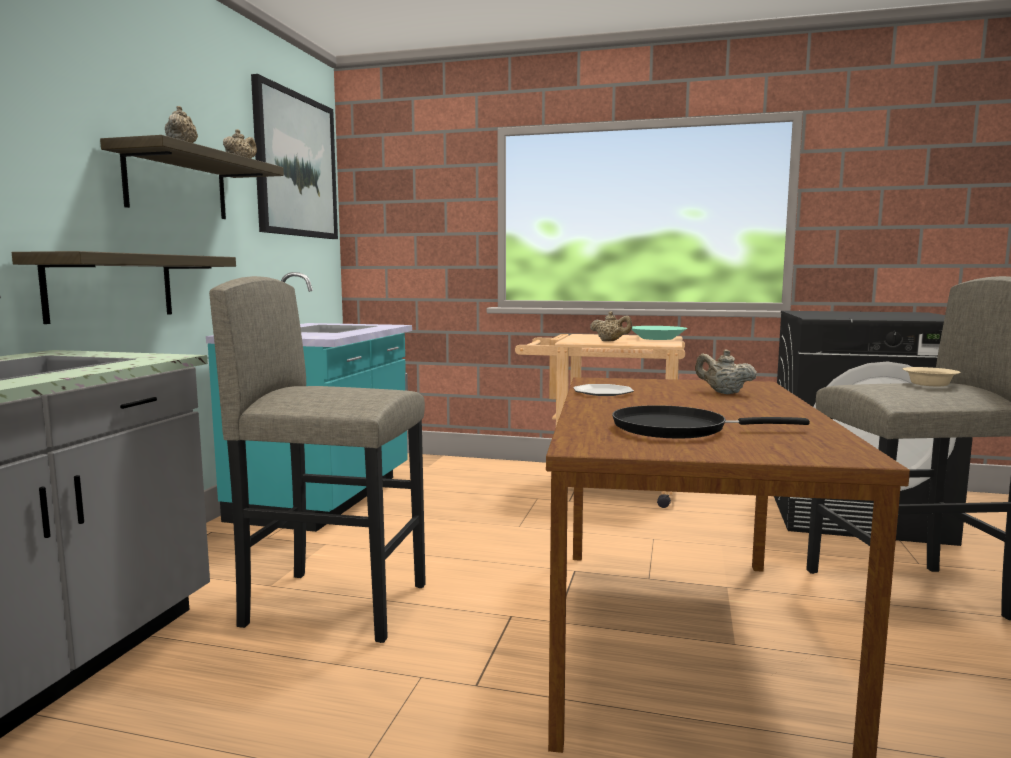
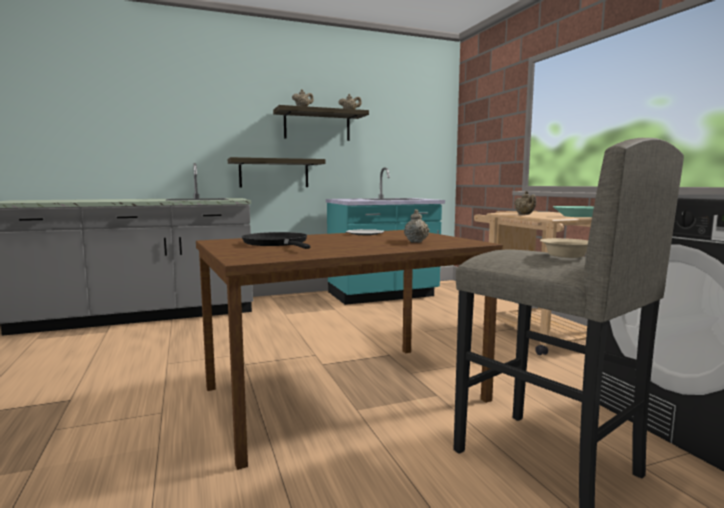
camera: 55 degrees right, 0 degrees up
grey stool [209,276,426,643] -> none
picture [251,74,338,239] -> none

